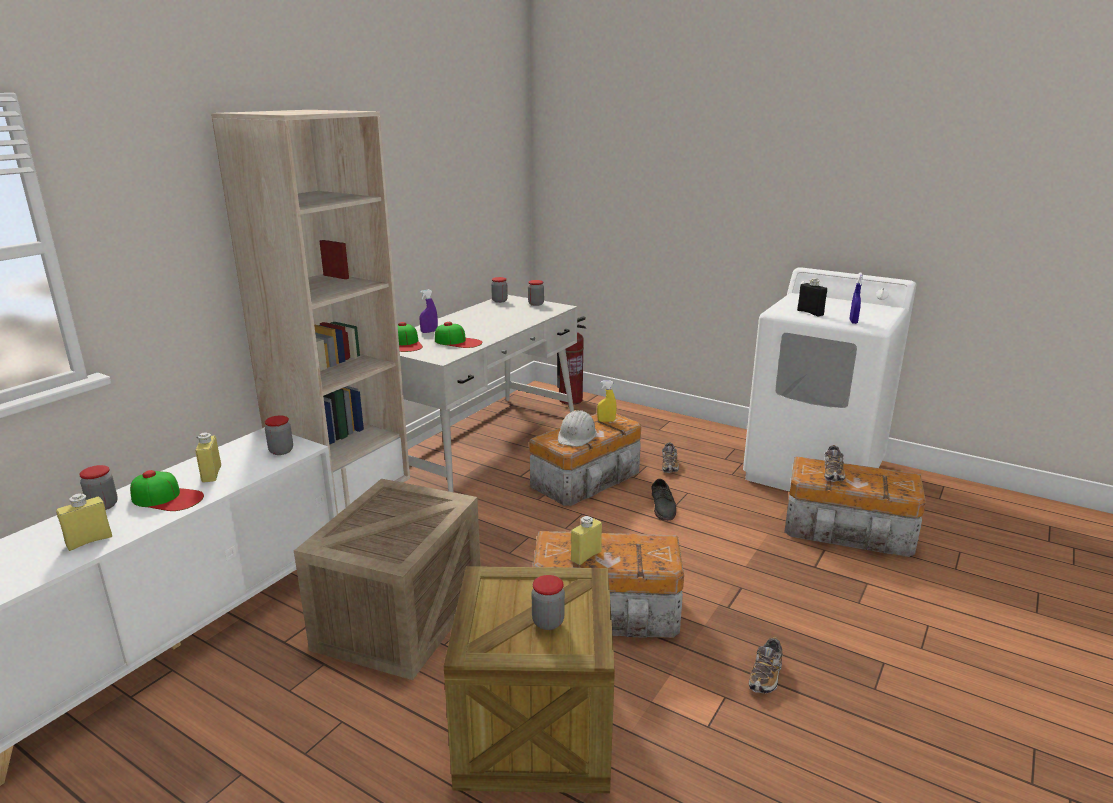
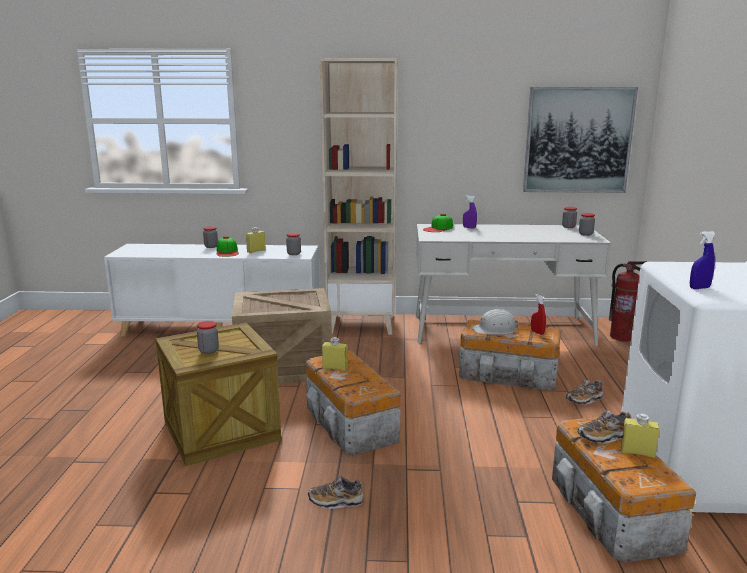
camera: 60 degrees right, 5 degrees down
yellow bottle [56,493,112,551] -> yellow bottle moved to [621,413,660,458]
cap [435,322,482,348] -> none
yellow spray bottle [597,381,617,422] -> red spray bottle [531,294,546,335]
grey shoe [651,479,676,521] -> none
black bottle [797,278,827,317] -> none
none -> picture [523,87,638,193]

